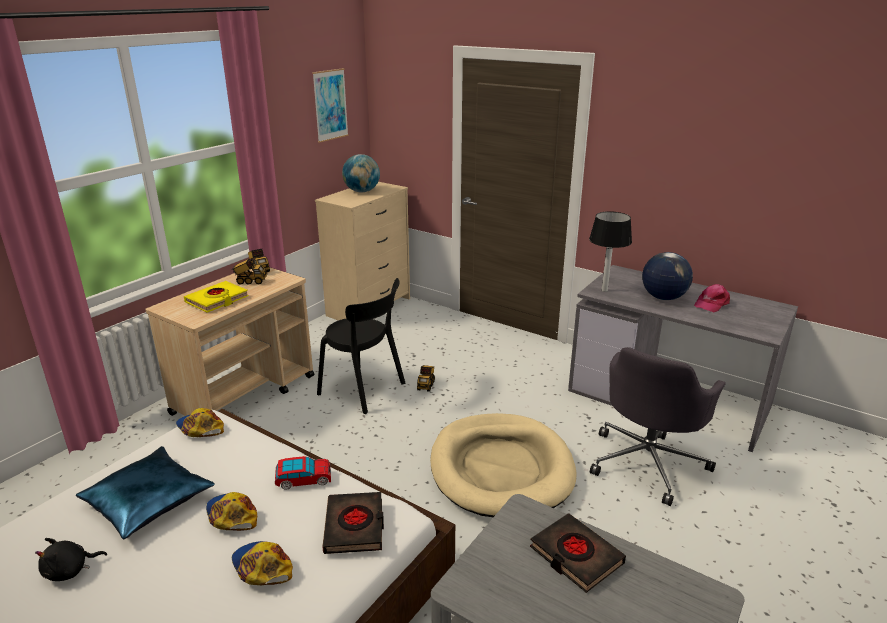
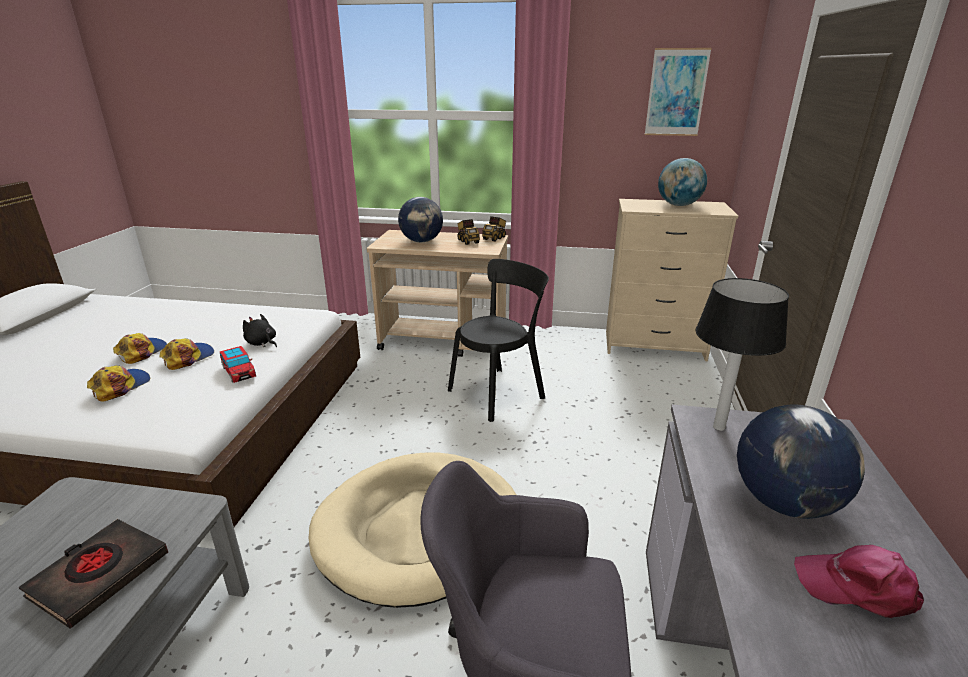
camera: 65 degrees right, 0 degrees up
black plush toy [35,538,107,581] -> black plush toy moved to [243,314,277,347]
blue pillow [76,446,215,539] -> none
cap [176,408,224,437] -> cap moved to [113,333,167,364]
yellow book [184,281,249,313] -> globe [398,197,443,242]
black chair [317,278,405,414] -> black chair turned 135 degrees counterclockwise [448,259,549,422]
black book [322,492,384,554] -> none
toy truck [417,365,435,392] -> none

